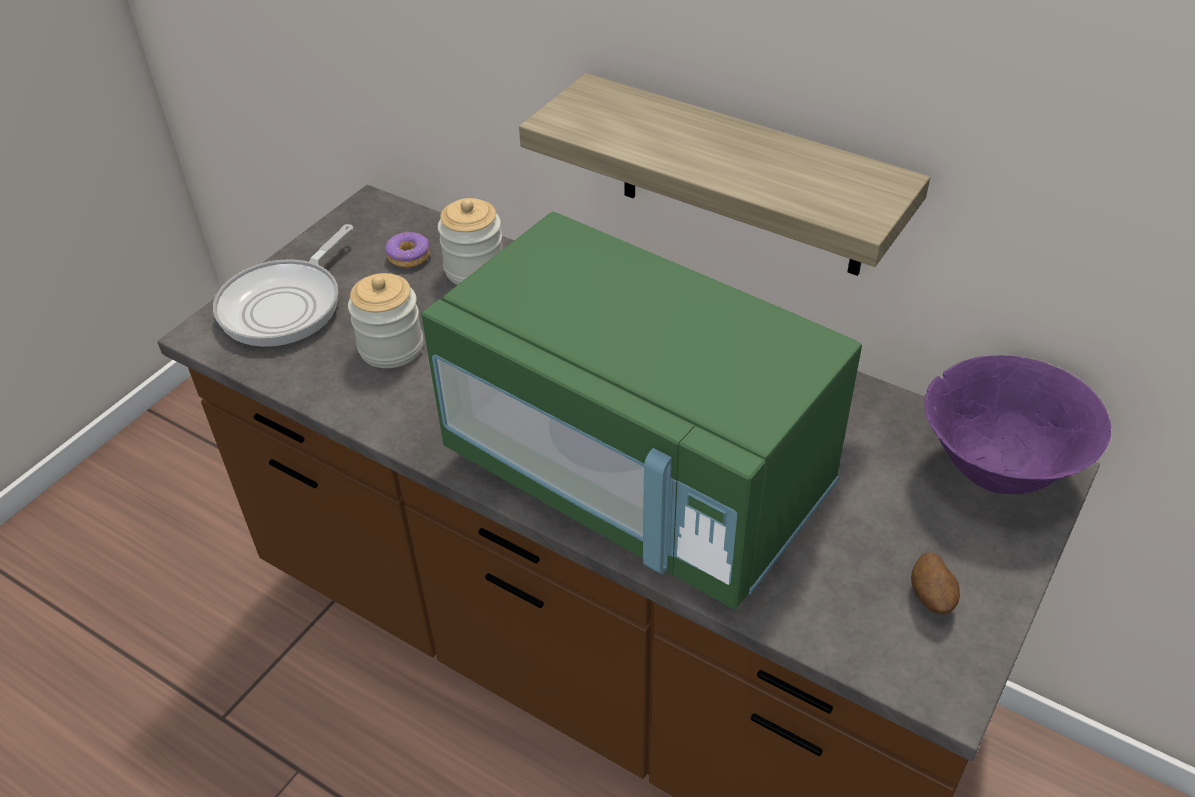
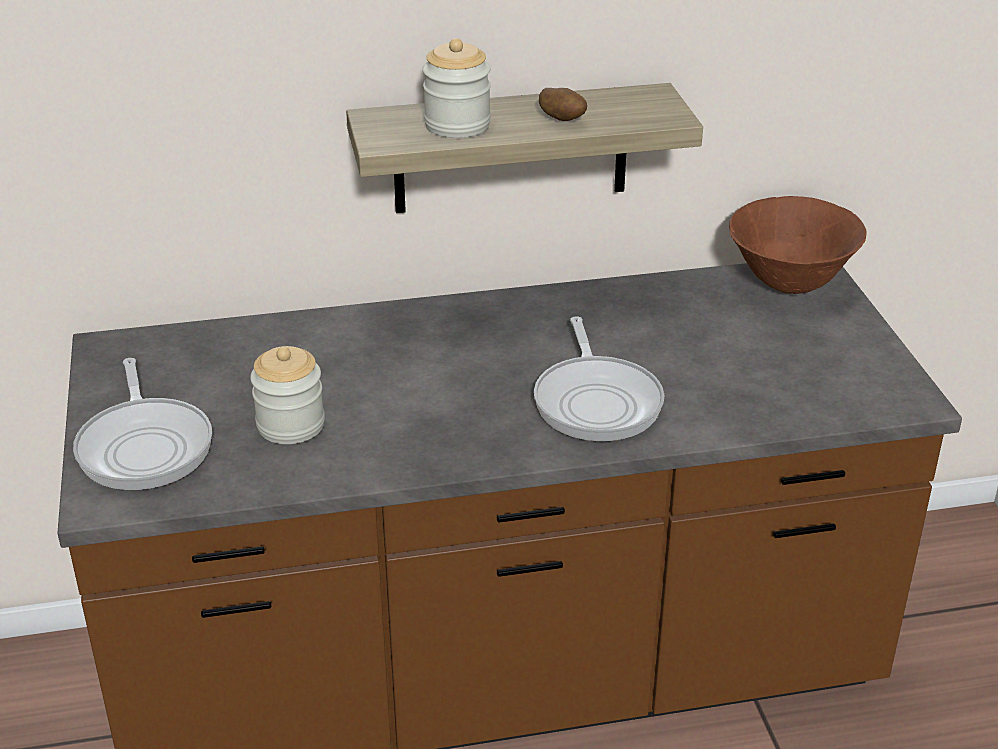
camera: 45 degrees left, 10 degrees down
donut [385,232,430,268] -> none
green microwave [421,212,862,609] -> frying pan [534,316,664,441]
jar [438,198,503,285] -> jar moved to [422,38,491,138]
potato [911,552,960,614] -> potato moved to [539,88,587,121]
purple bowl [924,355,1111,494] -> brown bowl [729,196,867,294]

